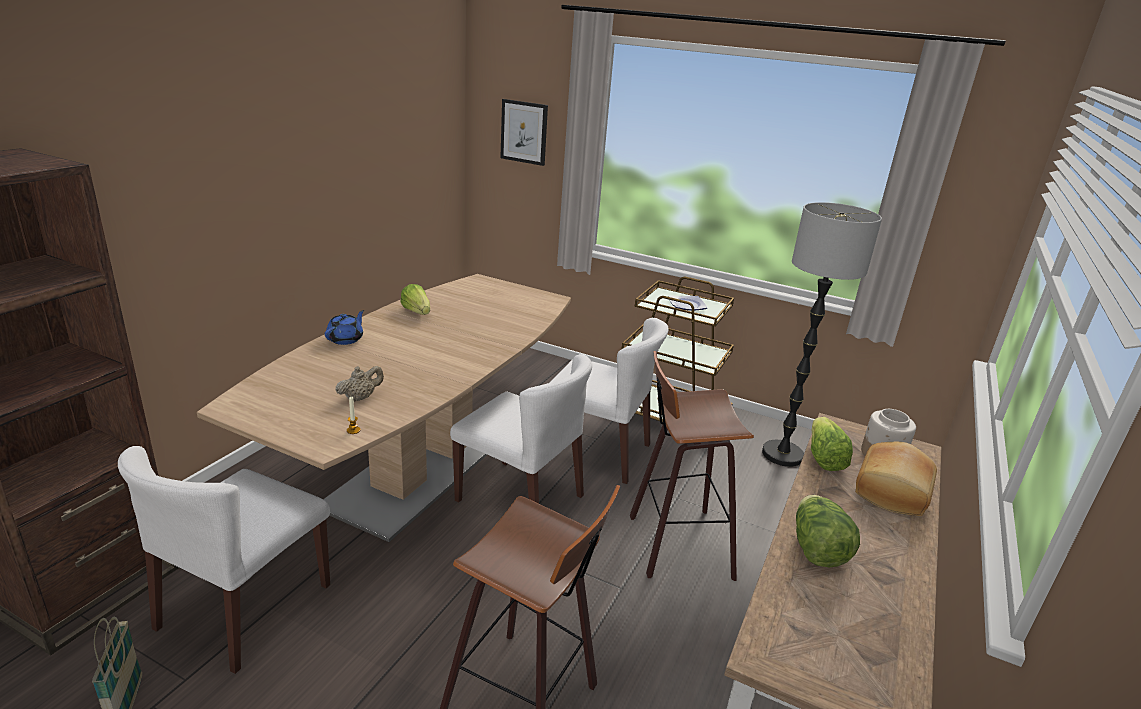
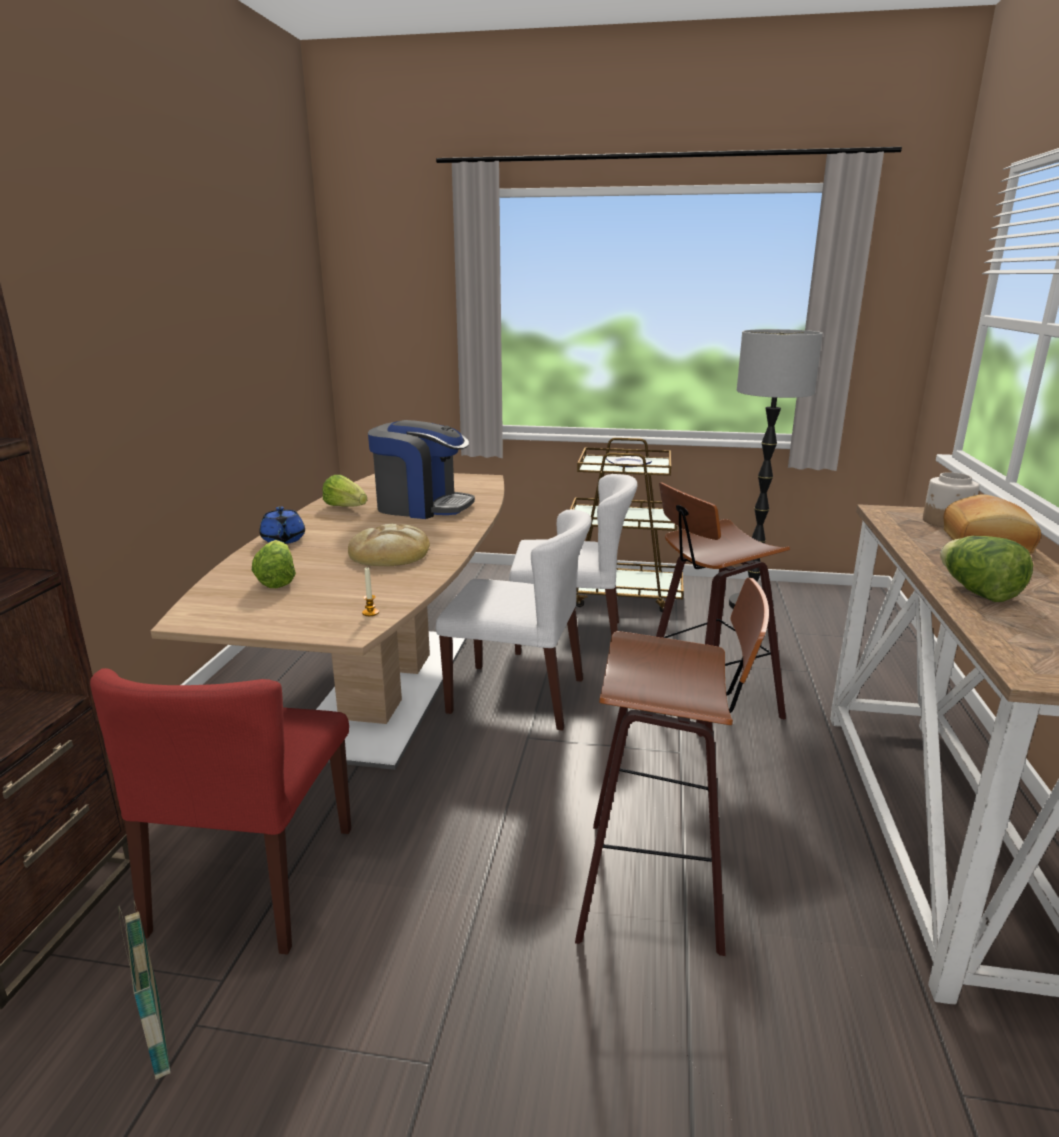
camera: 15 degrees left, 5 degrees down
white chair [118,446,330,674] -> red chair [90,668,351,955]
blue teapot [325,310,364,345] -> blue teapot turned 150 degrees clockwise [260,507,305,544]
beige teapot [336,366,384,402] -> none
picture [500,99,548,166] -> none
lettuce [811,417,853,471] -> lettuce moved to [252,540,296,588]
none -> bread [348,524,430,566]
none -> coffee machine [368,420,475,519]

